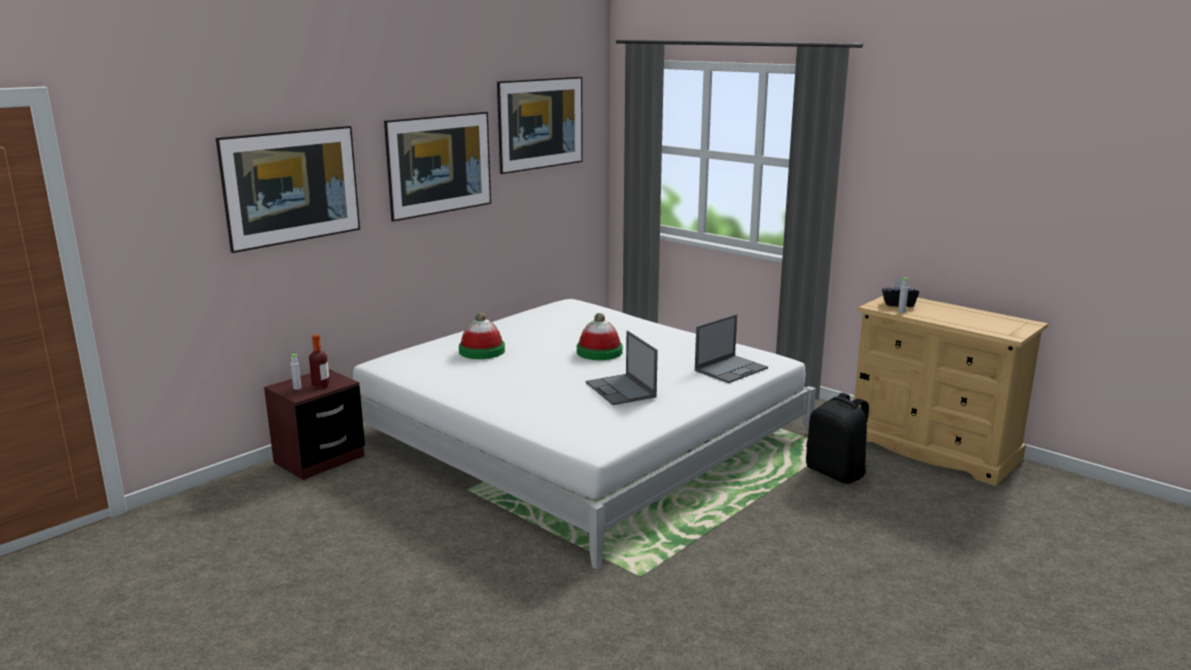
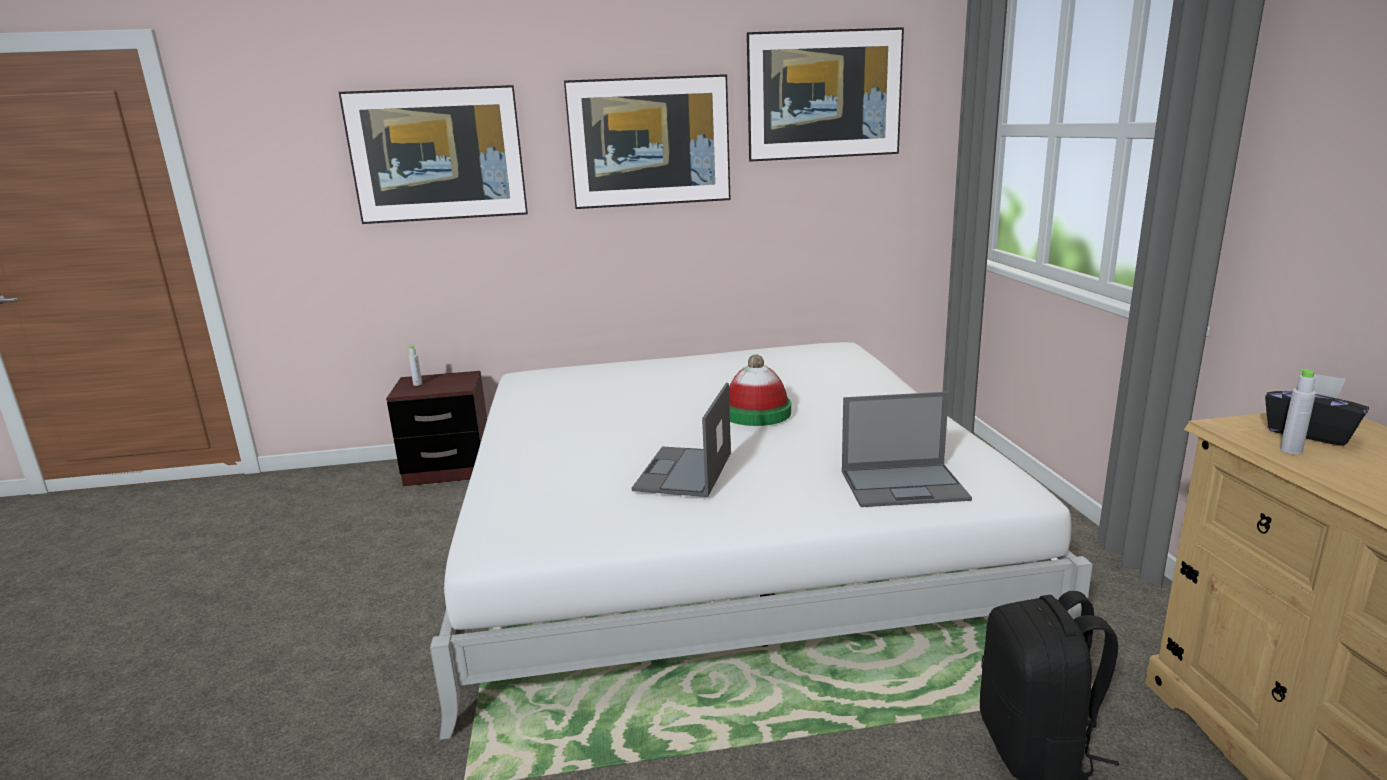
camera: 40 degrees right, 0 degrees up
bottle [309,335,330,389] -> none
hat [459,312,505,359] -> none

